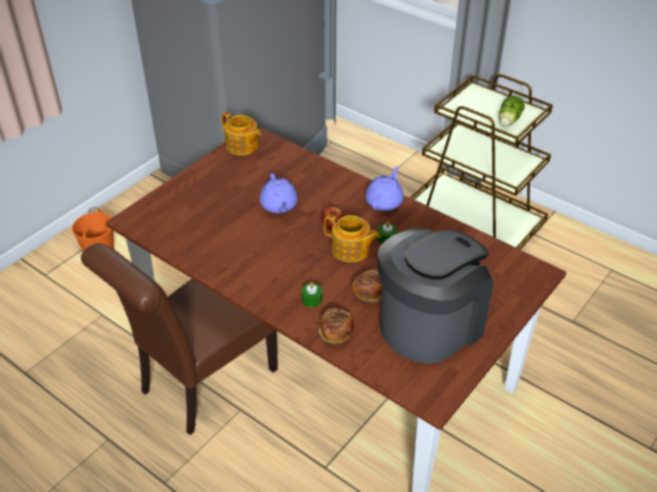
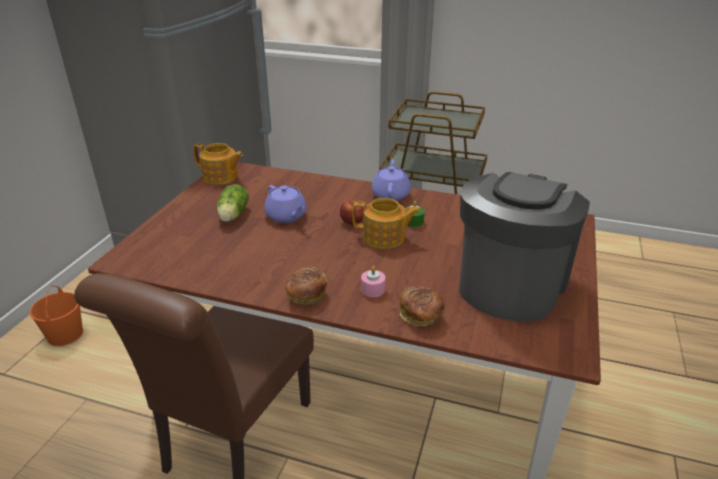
camera: 20 degrees left, 10 degrees down
green candle [302,282,322,307] -> pink candle [361,266,385,297]
bread [352,269,382,303] -> bread moved to [286,266,327,305]
lettuce [499,95,525,126] -> lettuce moved to [217,184,249,222]

